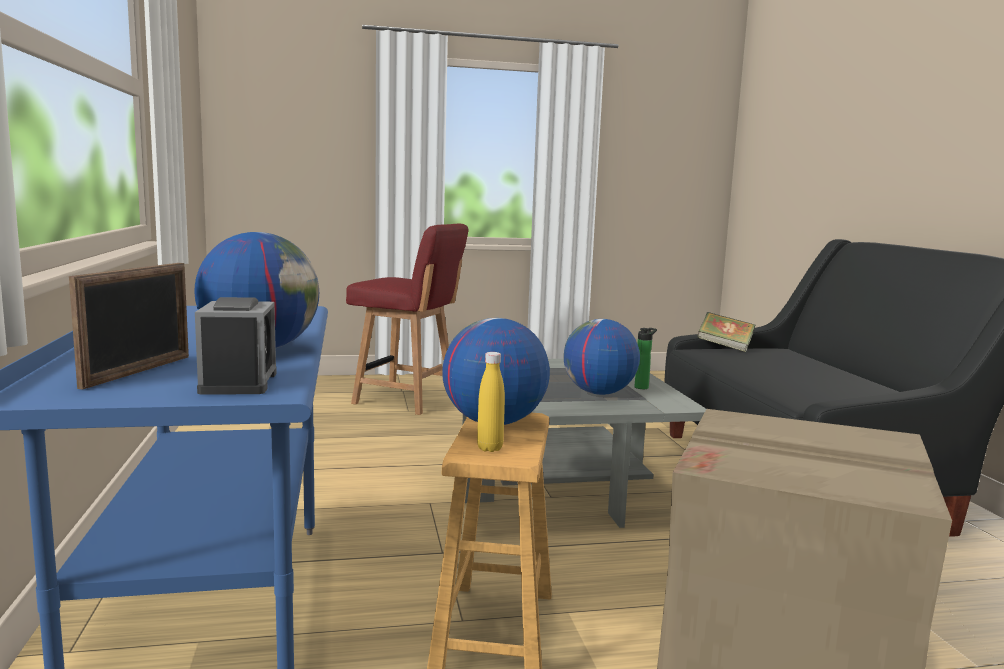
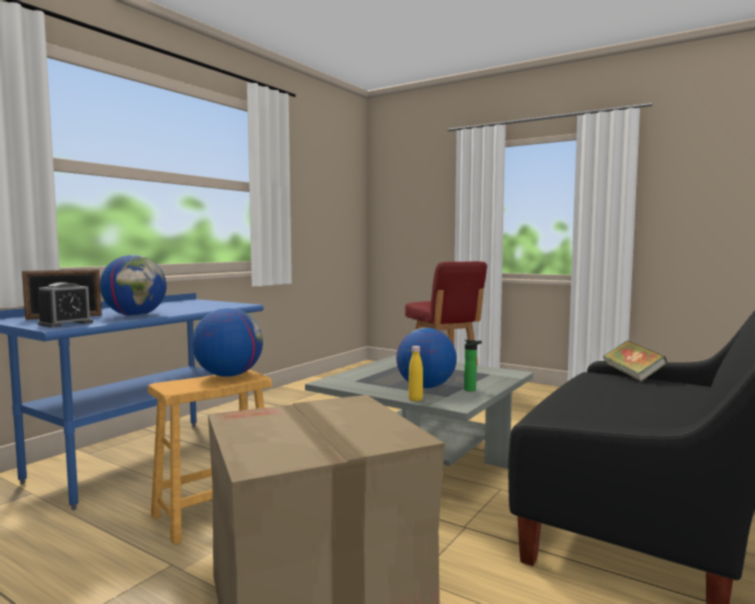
camera: 45 degrees right, 5 degrees down
yellow bottle [477,352,505,452] -> yellow bottle moved to [408,346,423,401]

